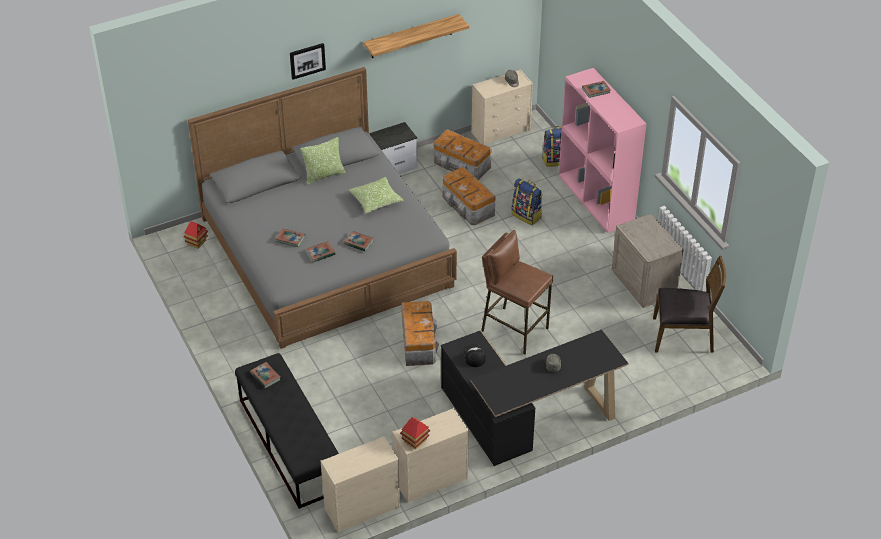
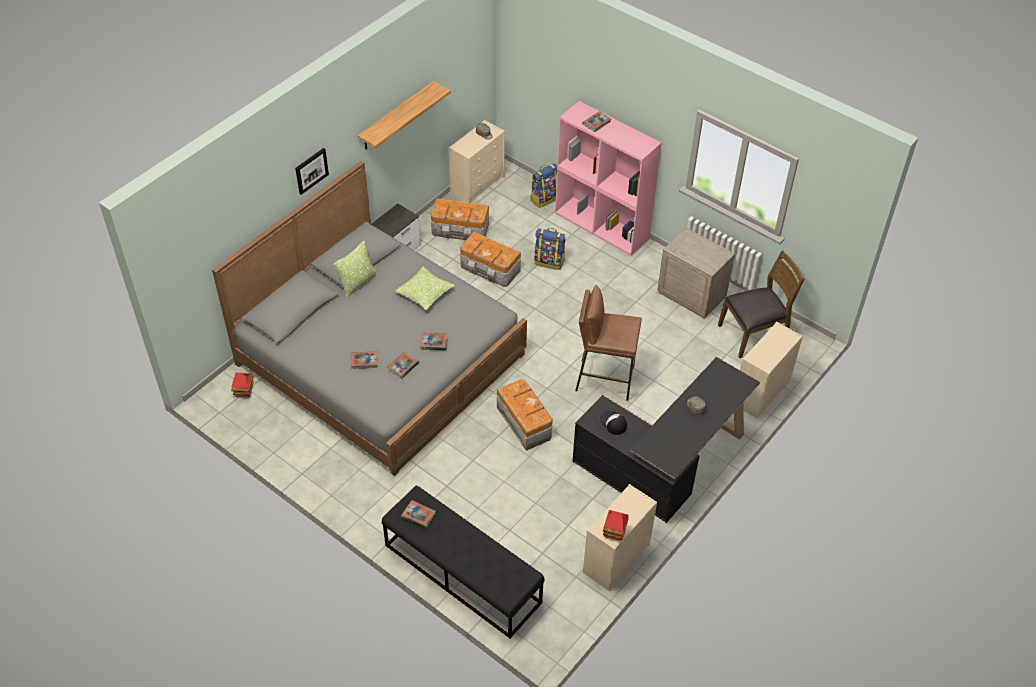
camera: 25 degrees left, 5 degrees up
beige dresser [321,436,400,532] -> beige dresser moved to [740,322,803,419]

